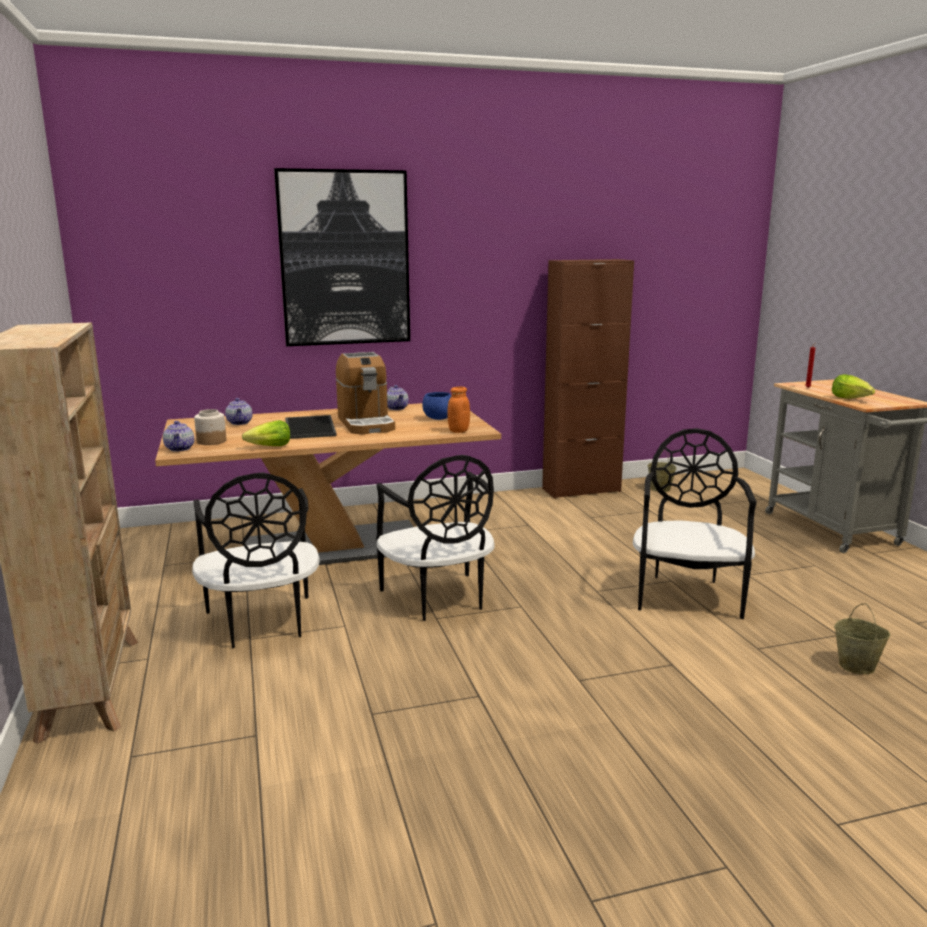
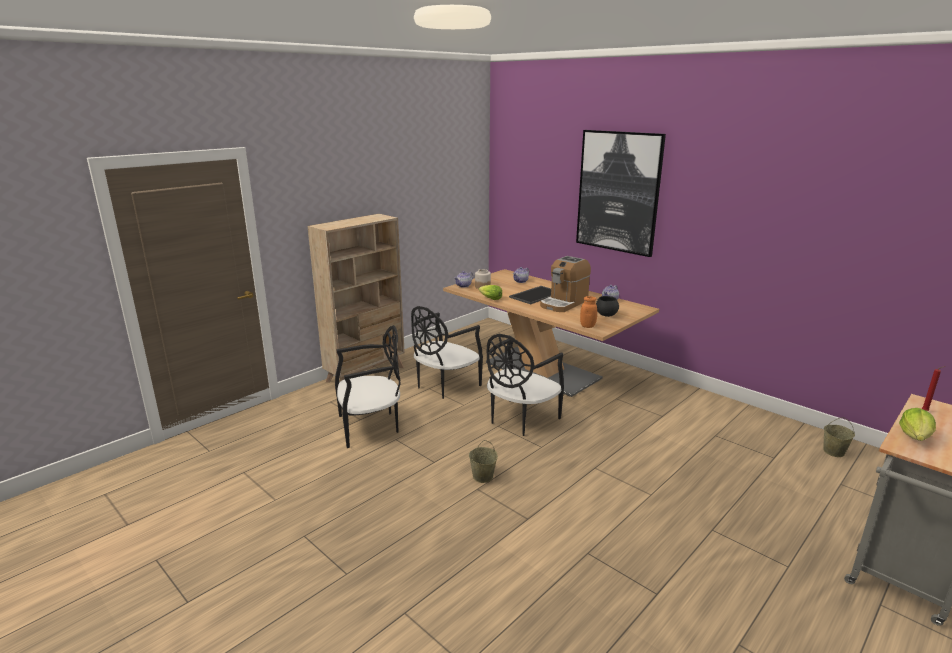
camera: 60 degrees right, 5 degrees up
blue bowl [422,392,451,420] -> black bowl [596,296,619,317]
brown cabinet [542,259,634,499] -> none
black chair [633,428,757,619] -> black chair moved to [335,325,401,448]
beige bucket [834,603,891,674] -> beige bucket moved to [469,440,498,483]

